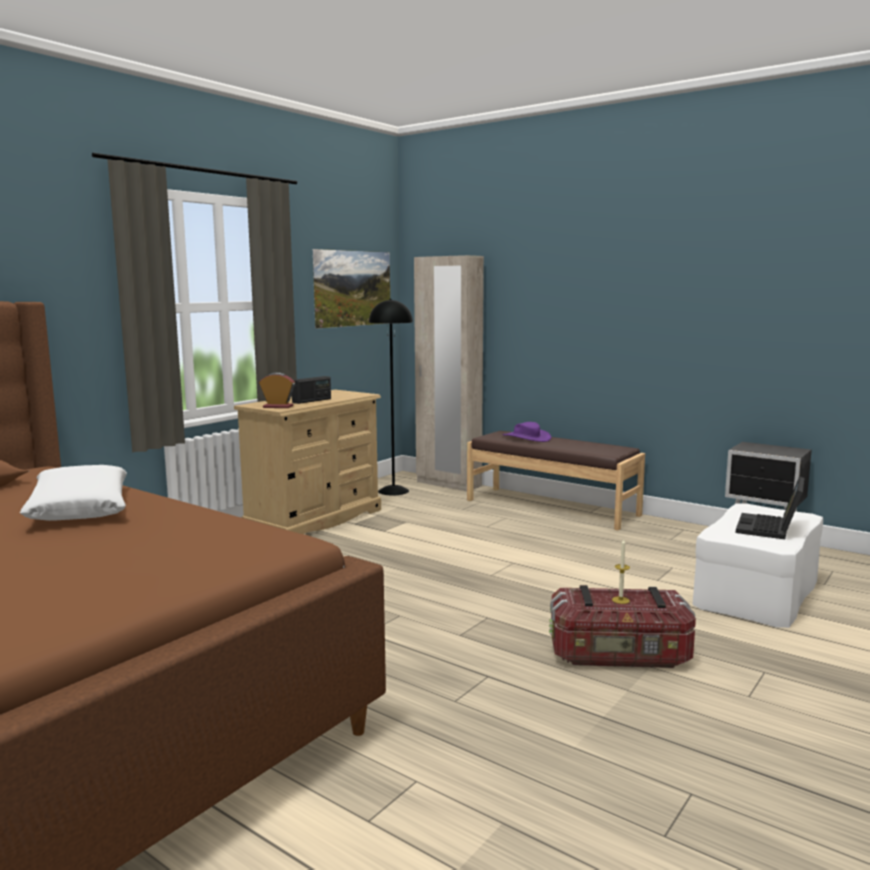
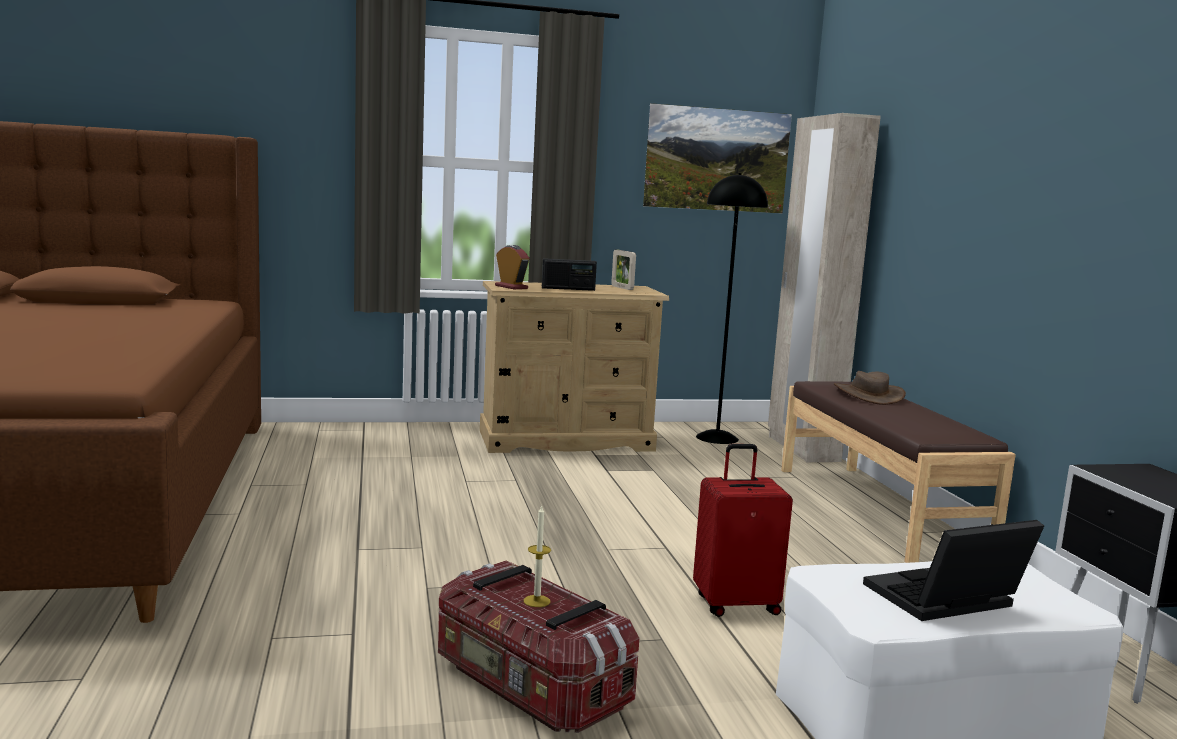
camera: 40 degrees right, 0 degrees up
white pillow [20,465,127,521] -> none
purple hat [502,422,551,442] -> brown hat [834,371,906,405]
none -> picture frame [611,250,636,290]
none -> red suitcase [693,444,793,617]

